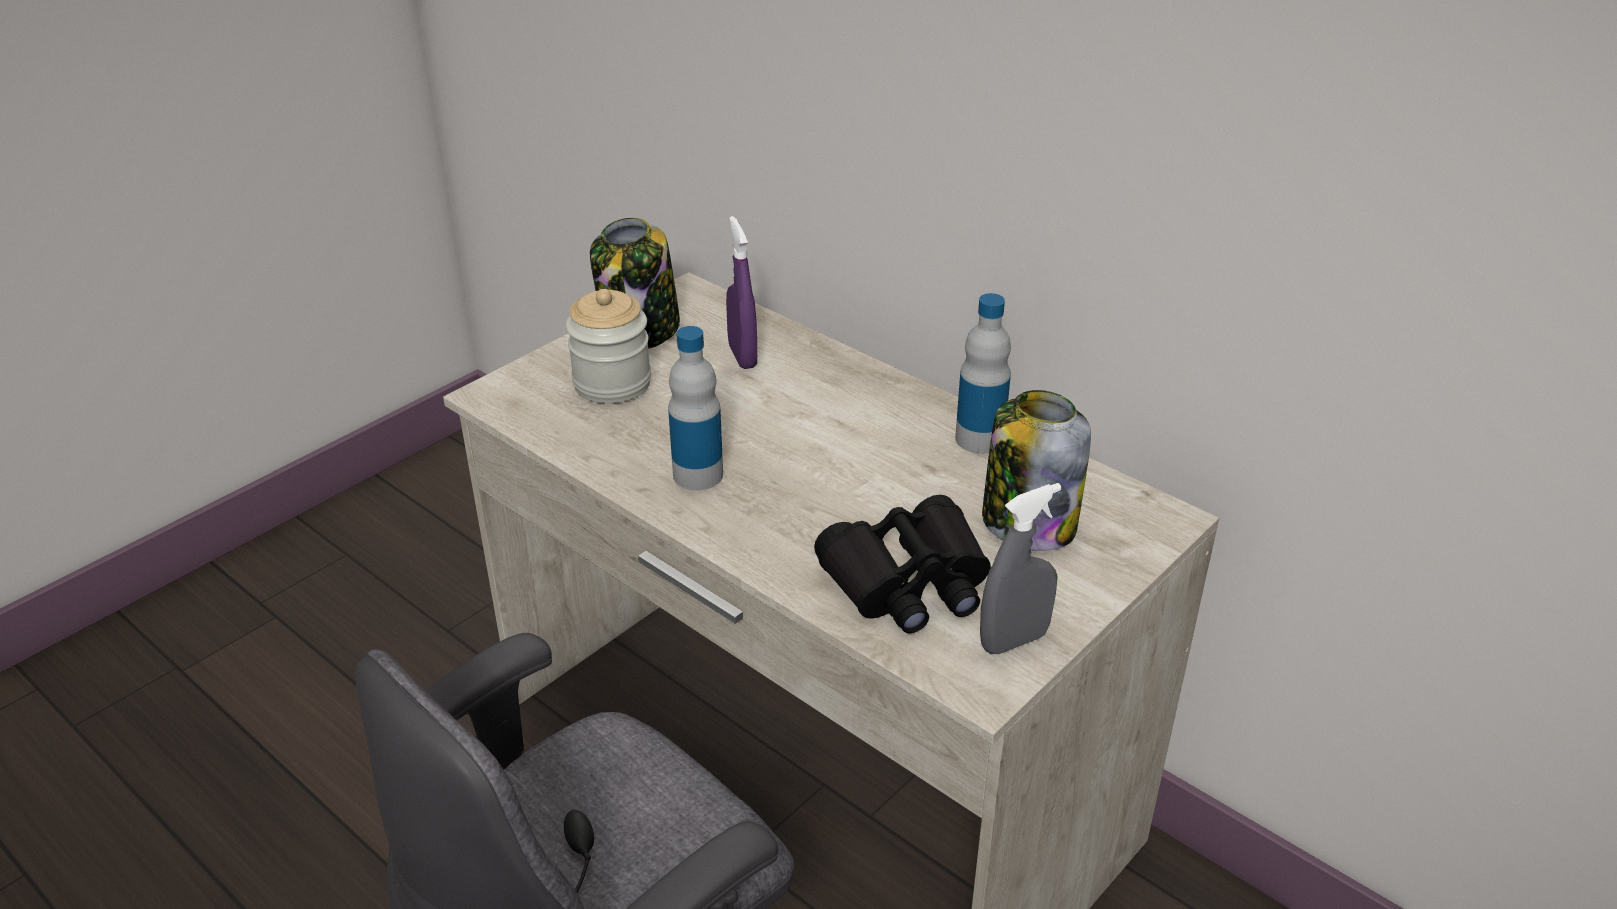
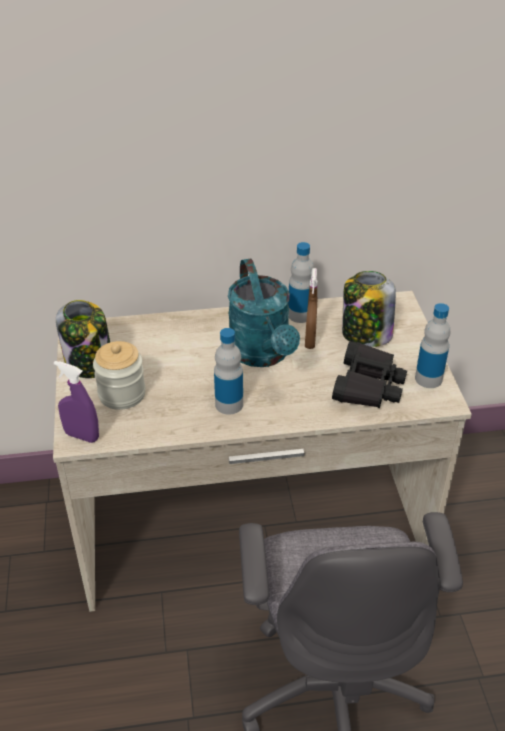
camera: 50 degrees left, 5 degrees up
purple spray bottle [726,216,757,369] -> purple spray bottle moved to [54,361,99,443]
grey spray bottle [980,483,1061,654] -> bottle [415,303,451,388]
none -> turquoise watering can [228,258,300,367]
none -> brown spray bottle [305,268,318,349]

